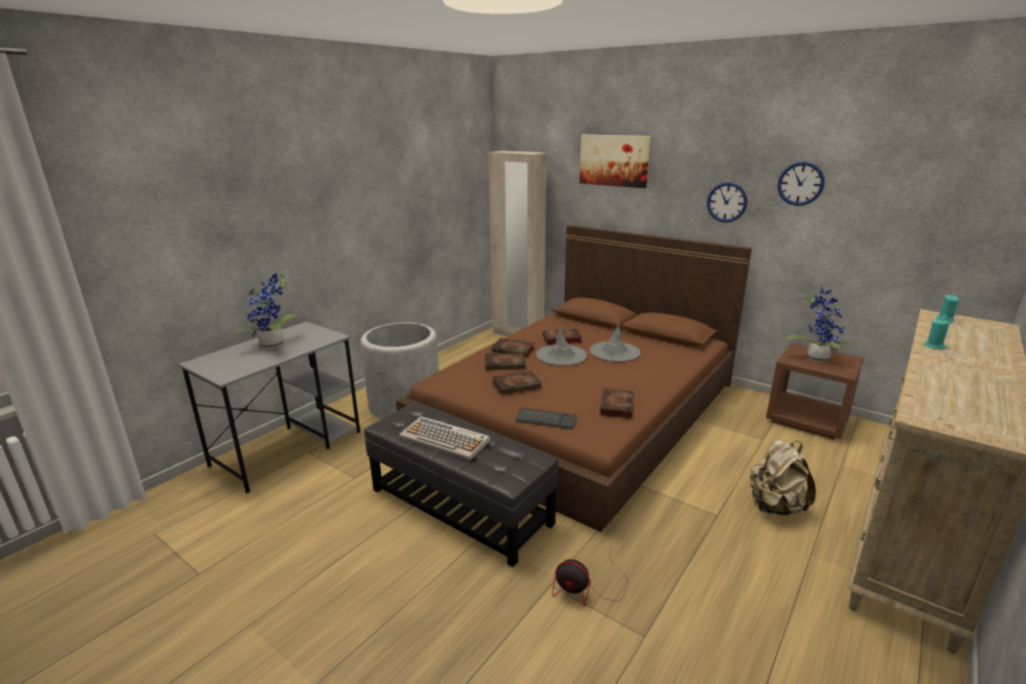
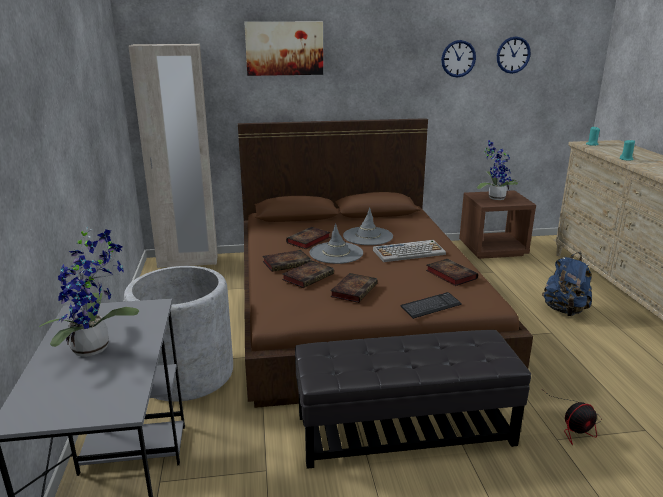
camera: 45 degrees left, 0 degrees up
keyboard [399,416,490,460] -> keyboard moved to [373,240,446,262]
wall clock [707,182,747,222] -> wall clock moved to [497,36,531,74]
beige backpack [750,440,816,515] -> blue backpack [542,252,592,316]

